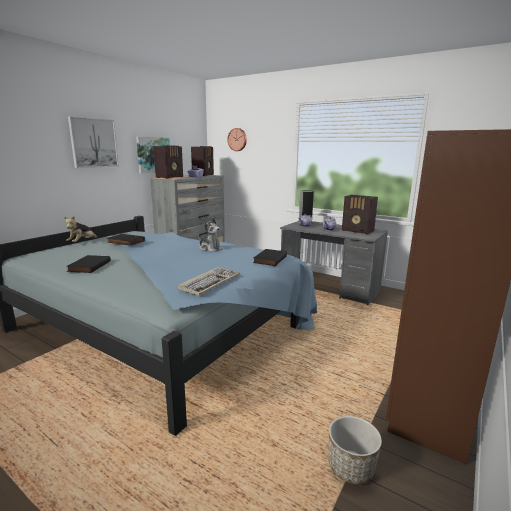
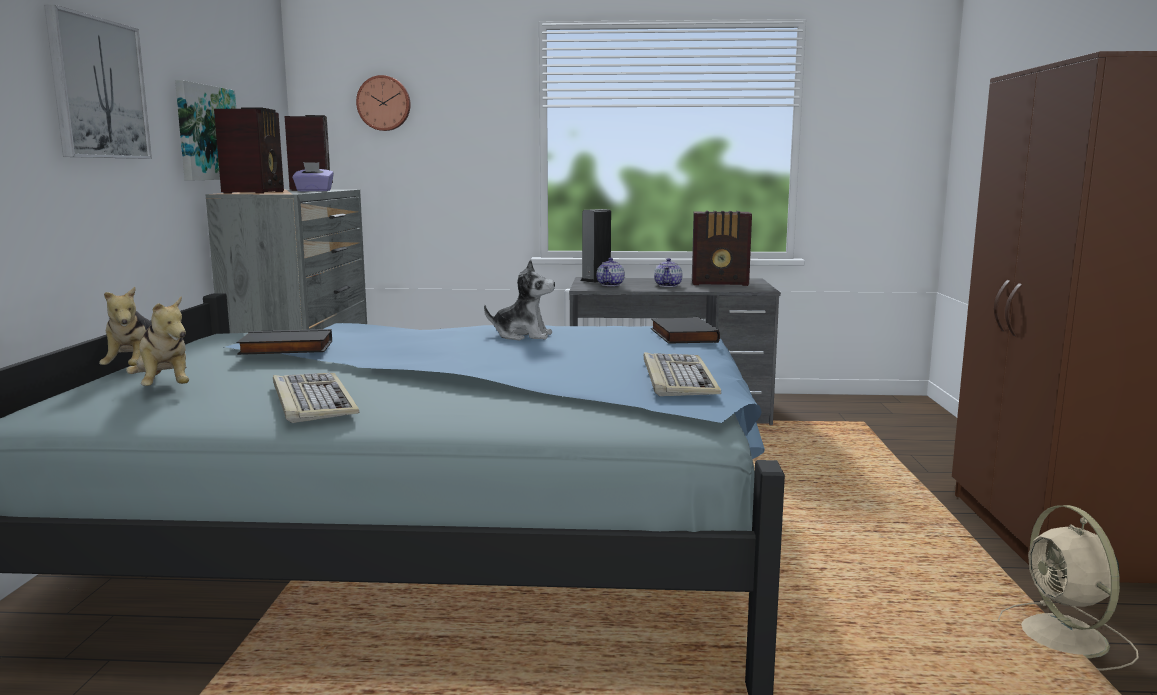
camera: 30 degrees left, 5 degrees down
black book [66,255,111,273] -> keyboard [273,373,359,423]
planter [329,416,382,484] -> beige fan [998,505,1138,670]
none -> plush toy [126,296,189,386]

